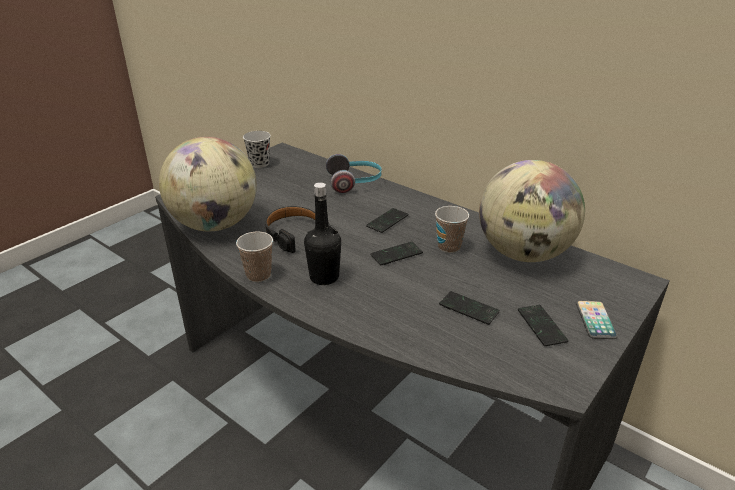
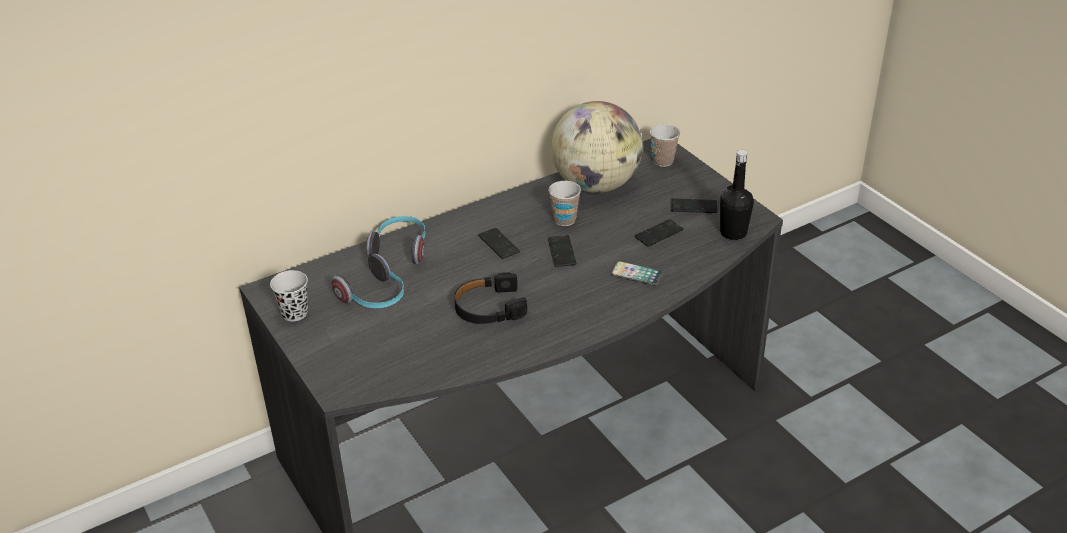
camera: 70 degrees left, 5 degrees up
globe [159,137,257,231] -> none
cup [236,232,273,282] -> cup moved to [650,124,680,167]
black bottle [304,182,341,285] -> black bottle moved to [720,150,754,240]
phone [576,301,618,339] -> phone moved to [611,261,663,286]
none -> headphones [331,254,404,308]

